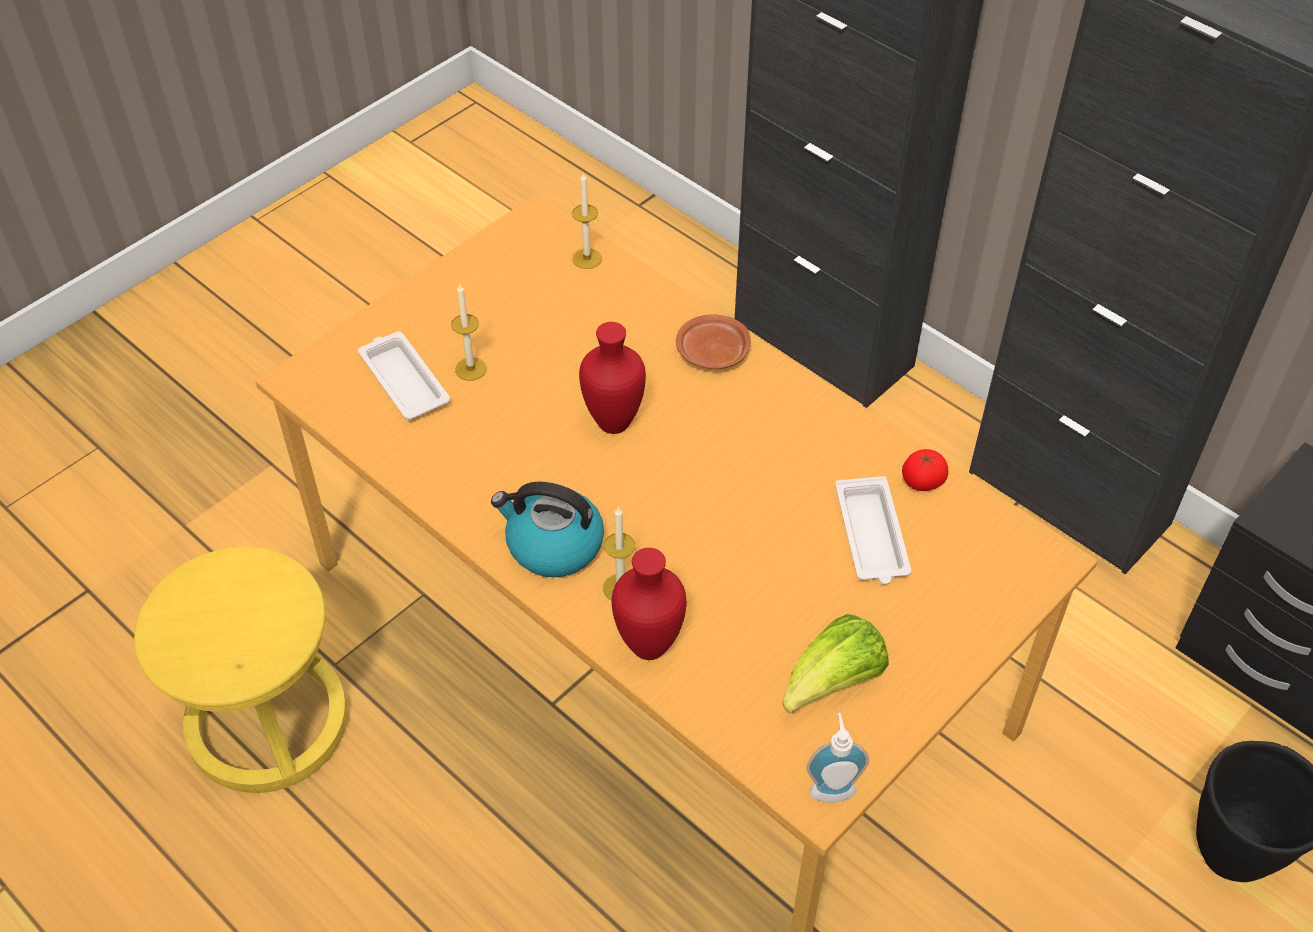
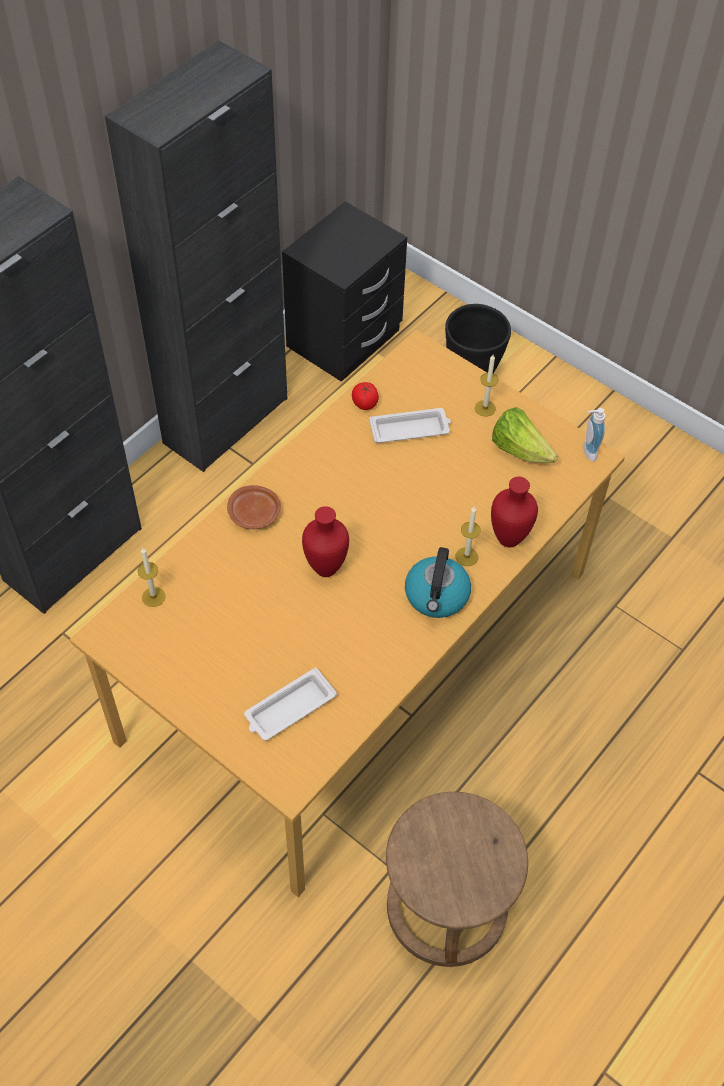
camera: 95 degrees left, 5 degrees up
yellow stool [134,547,347,793] -> brown stool [386,792,528,967]
candle [451,283,487,381] -> candle moved to [475,355,499,417]

